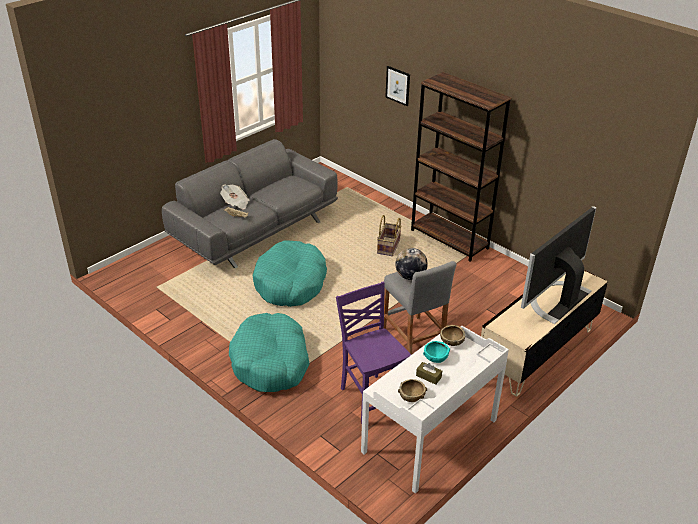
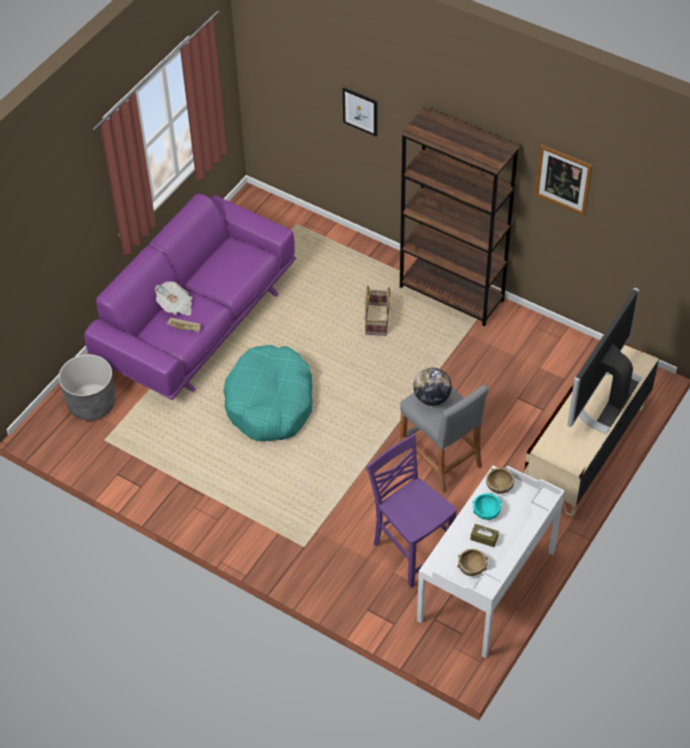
camera: 10 degrees left, 15 degrees up
grey sofa [162,139,338,269] -> purple sofa [85,194,296,400]
turquoise dog bed [229,313,309,392] -> none
none -> grey planter [59,354,115,420]
none -> picture [535,144,593,216]

